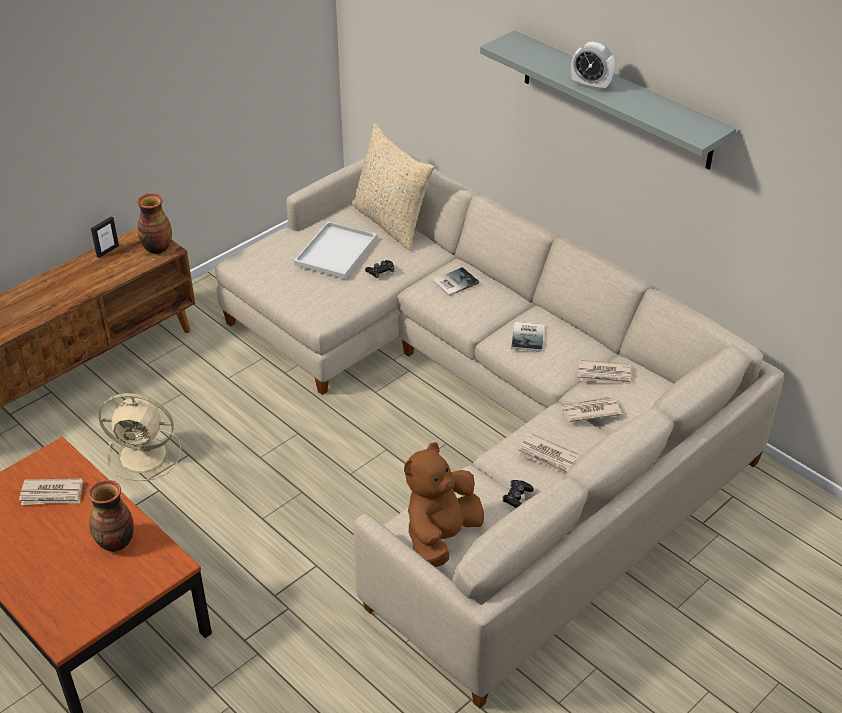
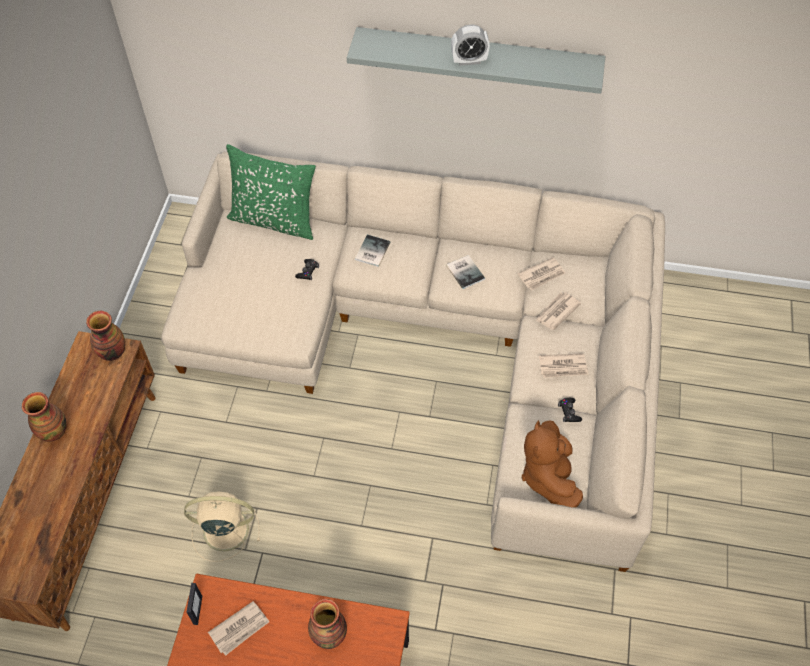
camera: 35 degrees left, 15 degrees up
picture frame [91,217,119,258] -> picture frame moved to [187,583,202,625]
beige fan [99,393,181,481] -> beige fan turned 150 degrees counterclockwise [184,491,260,562]
white tray [294,221,377,279] -> none
beige pillow [351,124,434,250] -> green pillow [226,144,316,240]
none -> vase [22,392,67,442]

